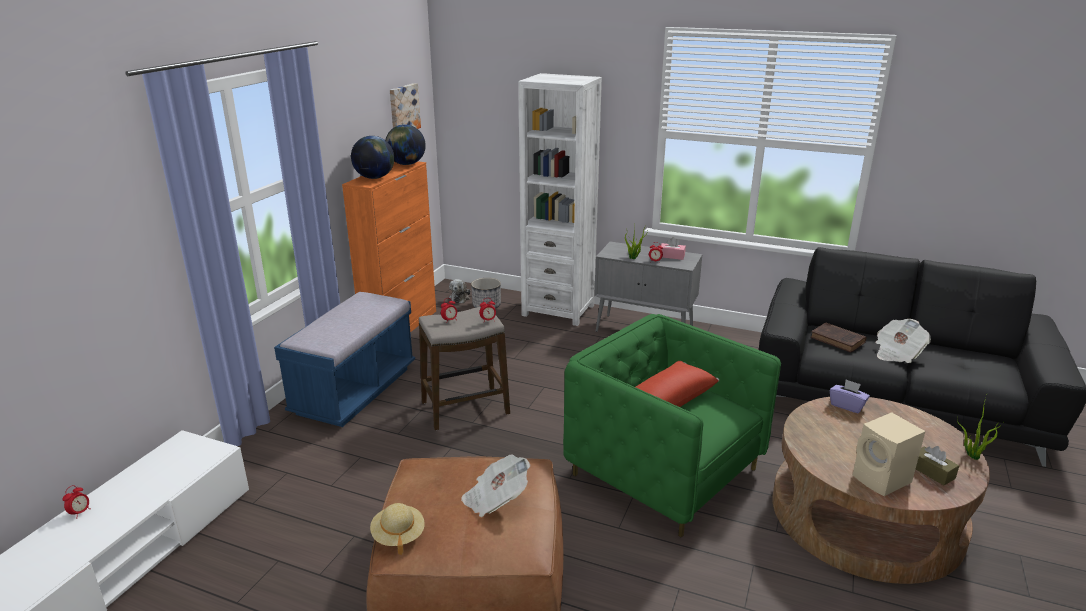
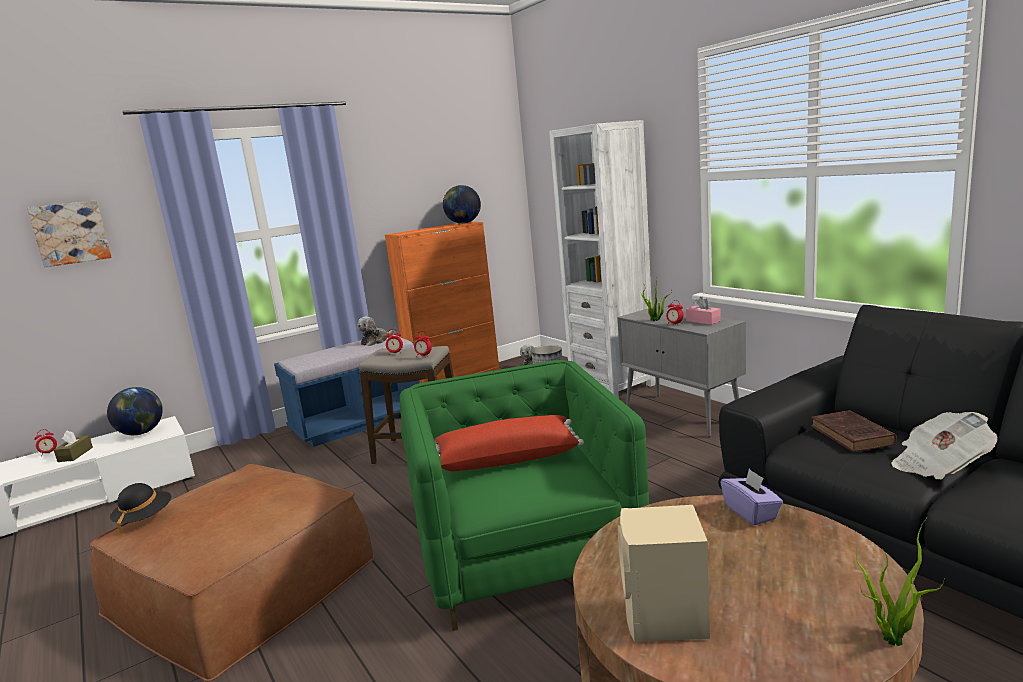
camera: 35 degrees right, 10 degrees down
globe [351,136,394,179] -> globe moved to [107,387,163,435]
beige hat [370,503,425,555] -> black hat [110,483,172,534]
picture [390,83,421,129] -> picture moved to [27,200,112,267]
newspaper [461,455,530,517] -> none
brown tissue box [916,446,959,485] -> brown tissue box moved to [54,430,93,462]
none -> plush toy [358,316,394,346]

